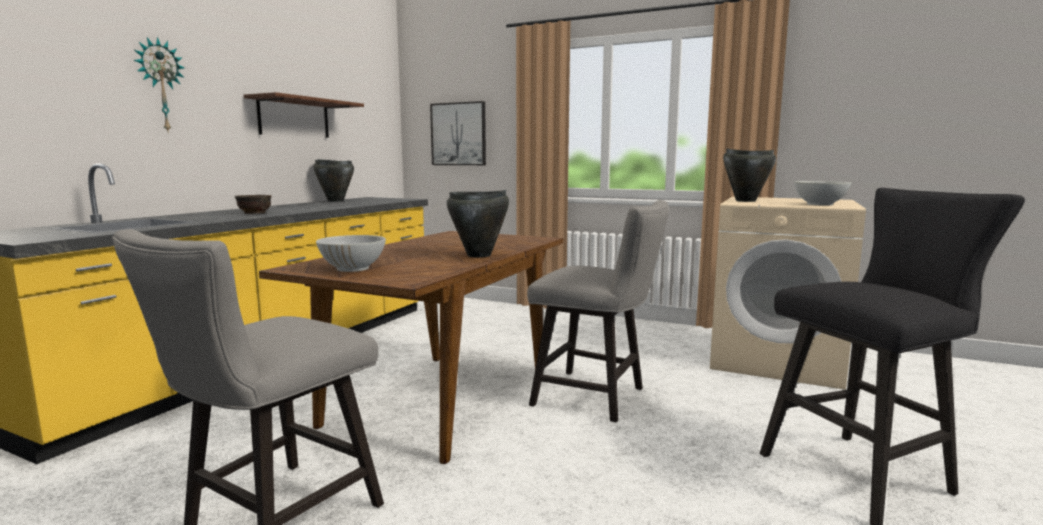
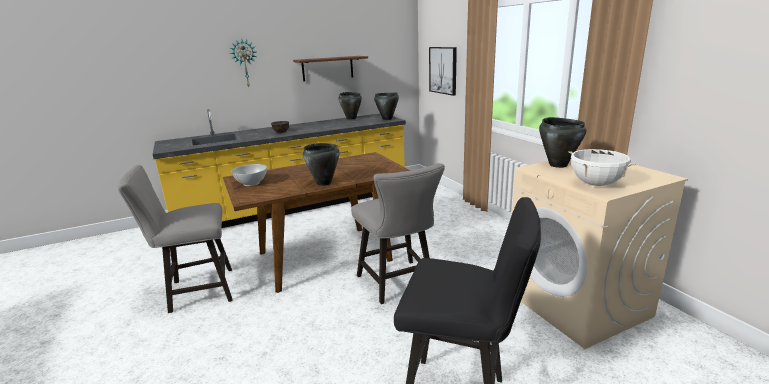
camera: 40 degrees right, 10 degrees up
white bowl [794,181,851,206] -> white cooking pot [568,149,636,186]
none -> black cooking pot [374,93,399,120]

